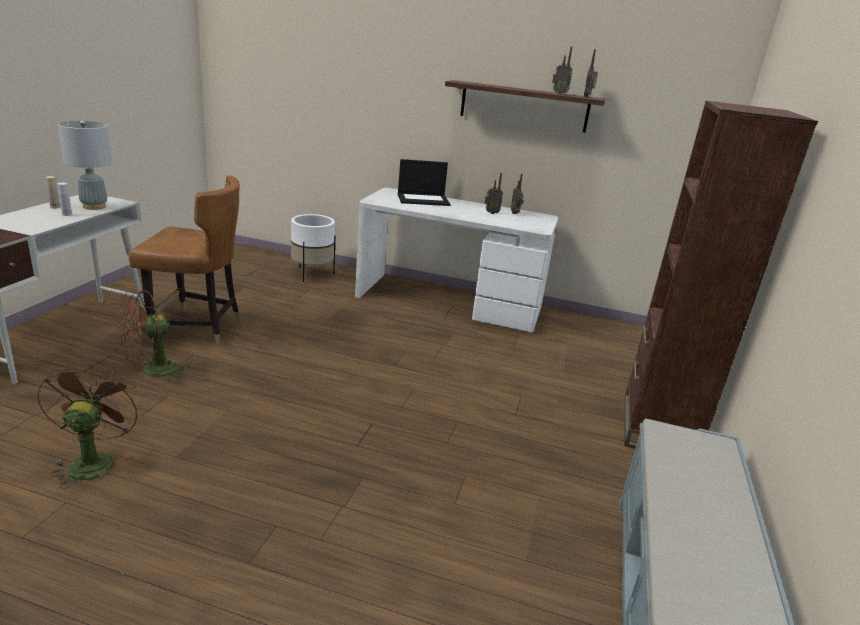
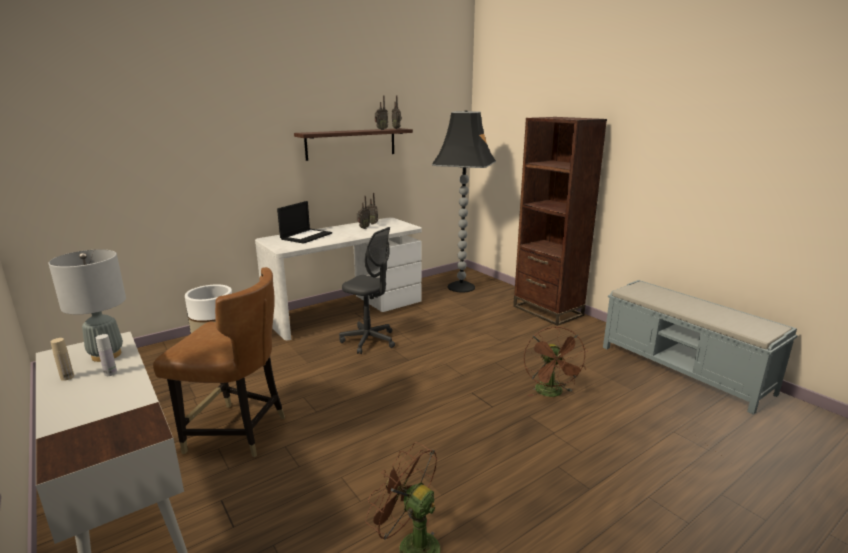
camera: 50 degrees left, 5 degrees down
brown fan [118,290,190,382] -> brown fan moved to [524,326,588,397]
brown chair [129,175,241,346] -> brown chair turned 60 degrees clockwise [153,267,285,458]
none -> grey office chair [339,227,395,354]
none -> black floor lamp [432,111,496,293]

